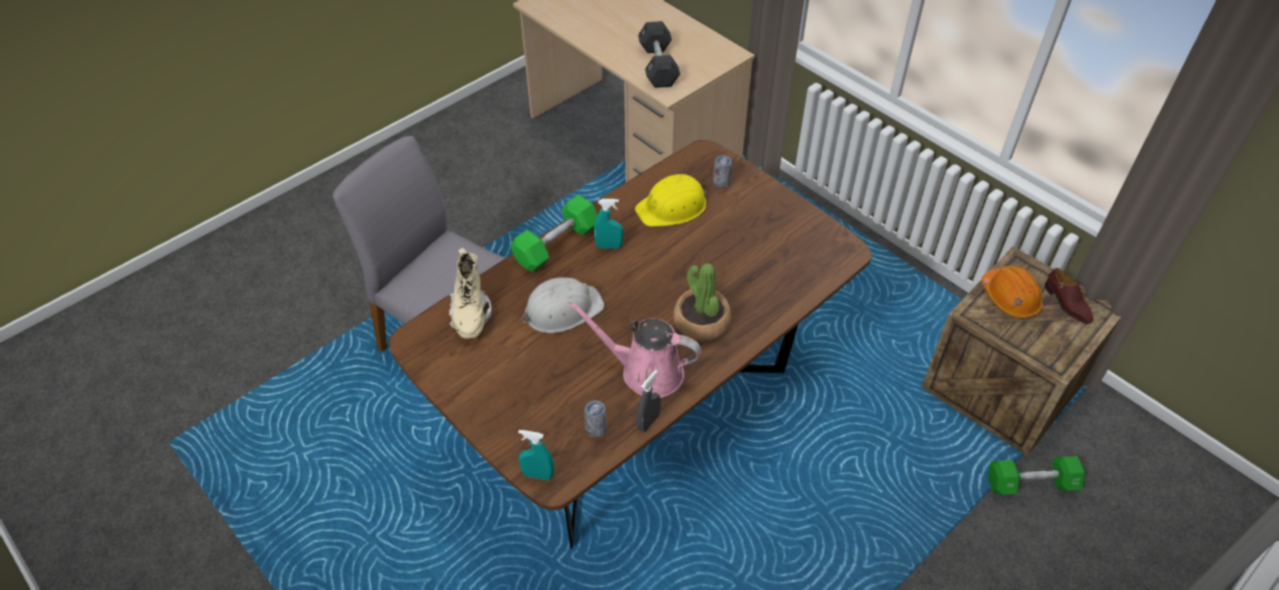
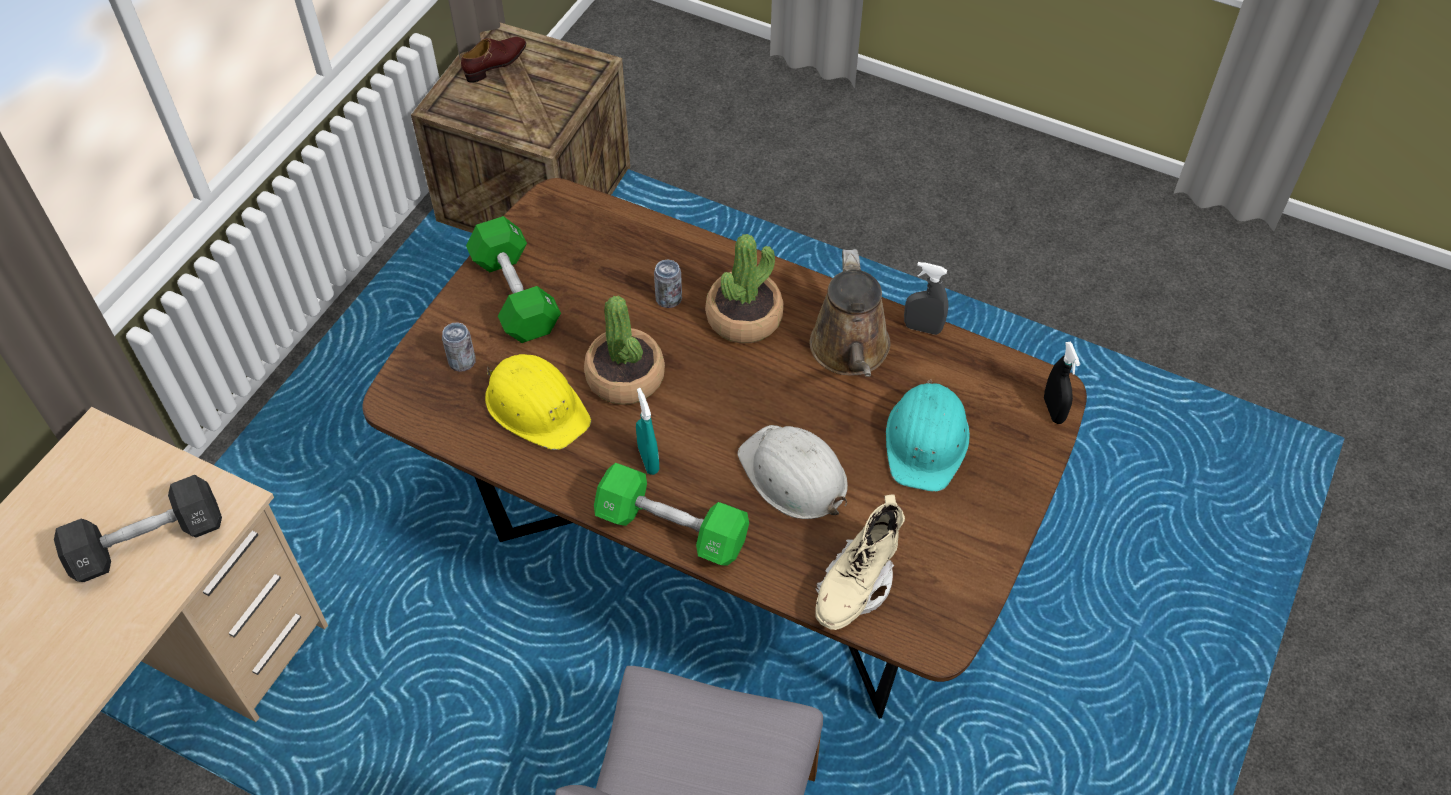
camera: 110 degrees left, 5 degrees up
beige boot [449,248,492,339] -> beige boot turned 150 degrees clockwise [815,494,905,630]
turquoise spray bottle [518,430,554,480] -> black spray bottle [1044,342,1080,424]
pink watering can [568,301,701,398] -> brown watering can [810,249,890,377]
can [584,401,607,438] -> can moved to [654,260,682,308]
orange hard hat [981,266,1043,319] -> none
green dumbbell [988,456,1085,495] -> green dumbbell moved to [466,216,561,343]
none -> potted plant [584,296,665,405]
none -> turquoise hard hat [886,379,970,492]

